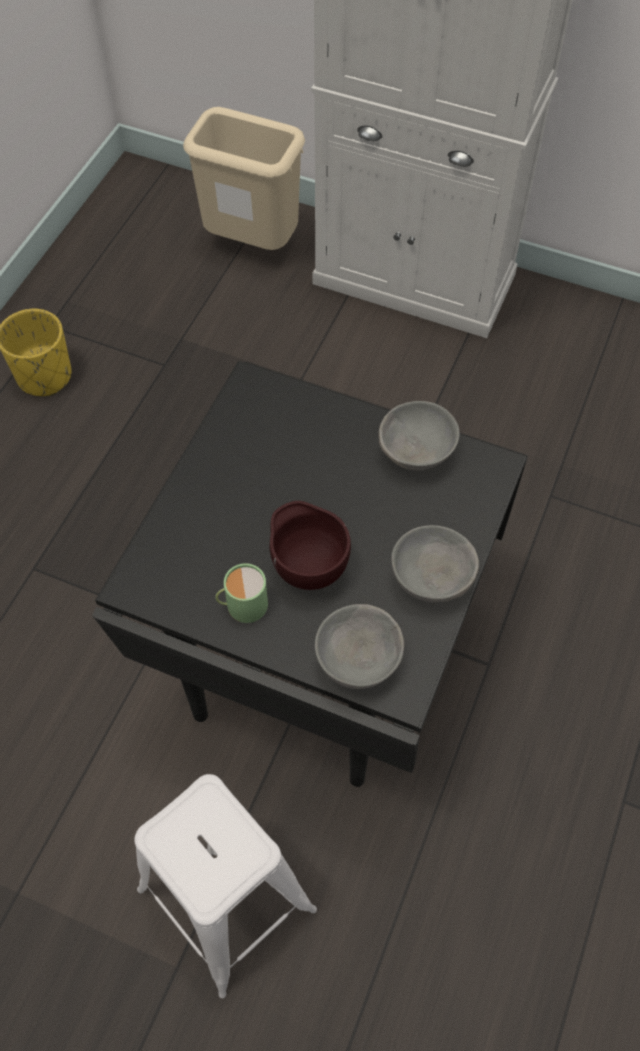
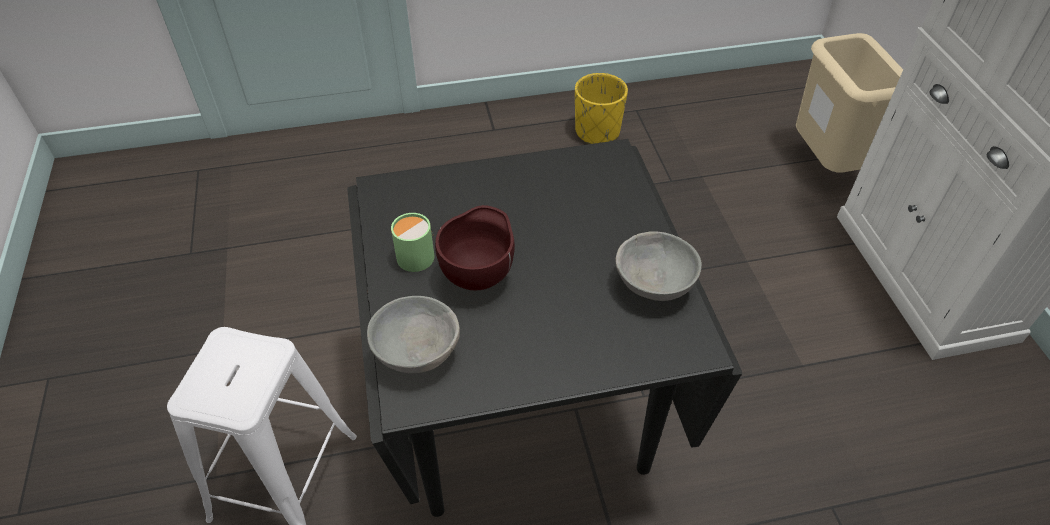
camera: 55 degrees right, 10 degrees down
grey bowl [392,525,479,602] -> none

